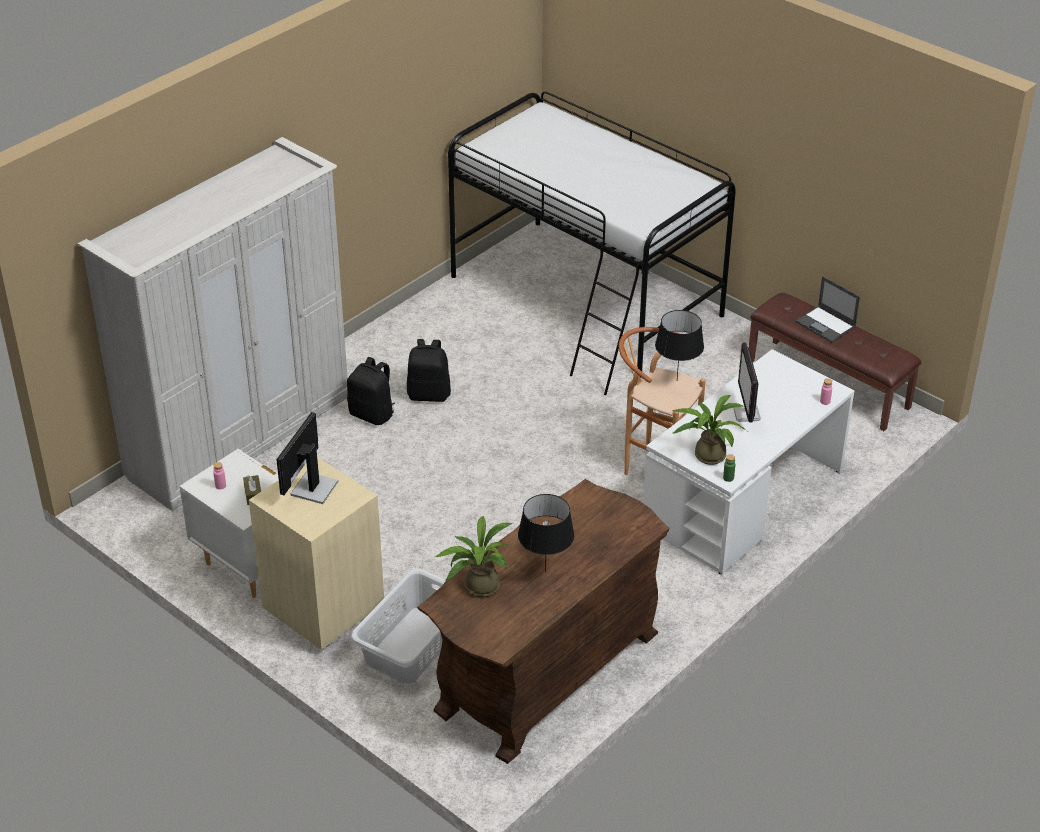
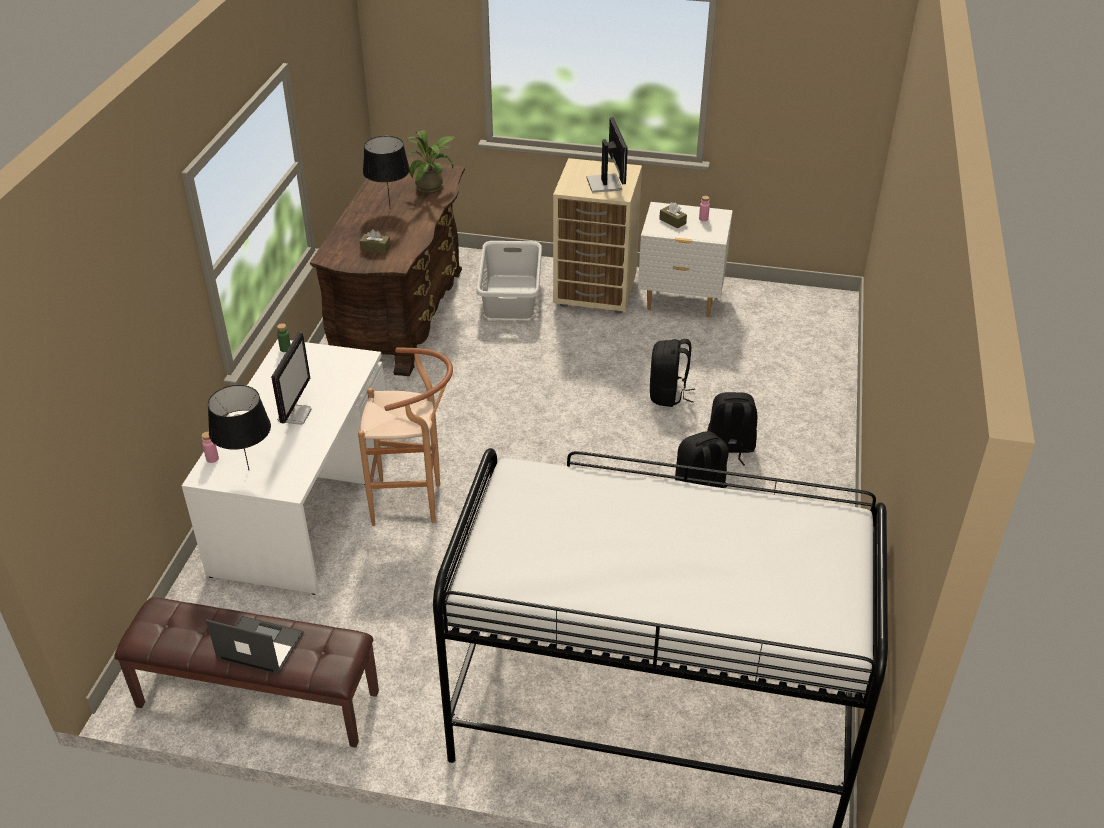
camera: 150 degrees right, 0 degrees up
white wardrobe [77,137,348,511] -> none
black table lamp [655,310,704,379] -> black table lamp moved to [208,385,271,470]
potted plant [672,395,747,465] -> none
monitor [733,342,761,423] -> monitor turned 45 degrees clockwise [271,332,312,425]
none -> brown tissue box [360,229,391,254]
none -> black backpack [650,339,695,407]

